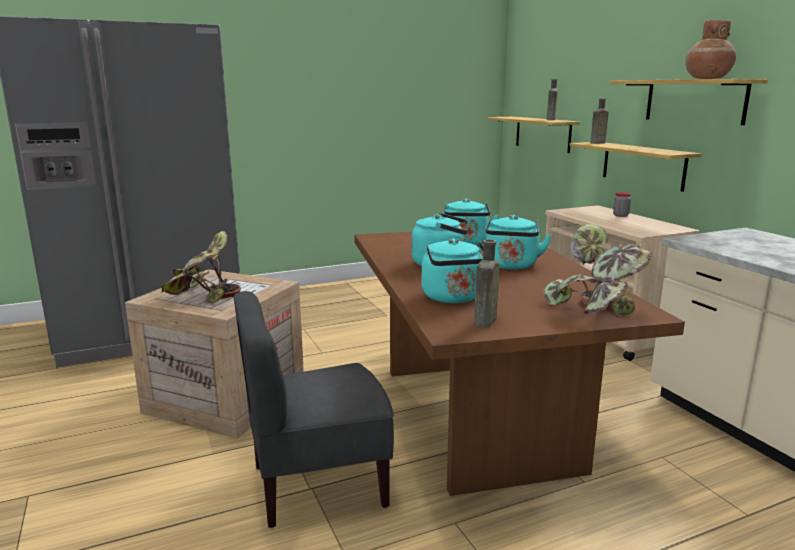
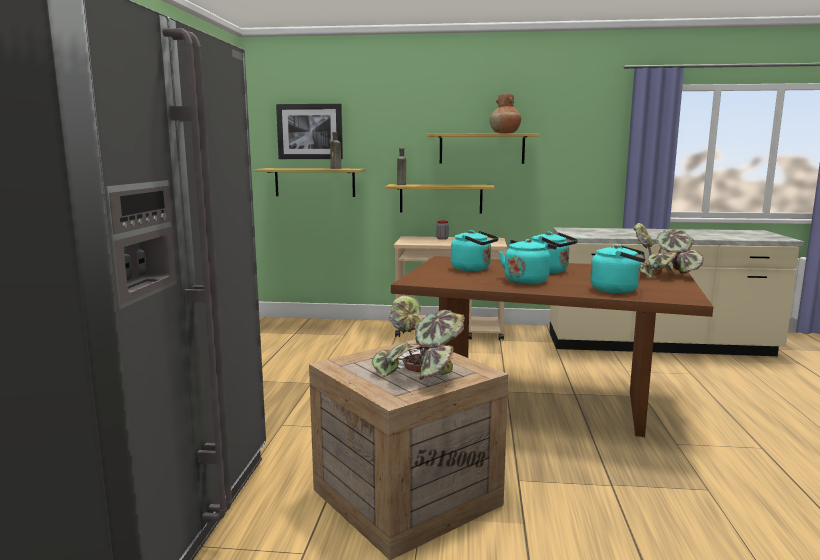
camera: 60 degrees left, 5 degrees down
grey chair [234,291,394,528] -> none
brown bottle [474,239,500,327] -> none
none -> picture [276,104,343,159]

